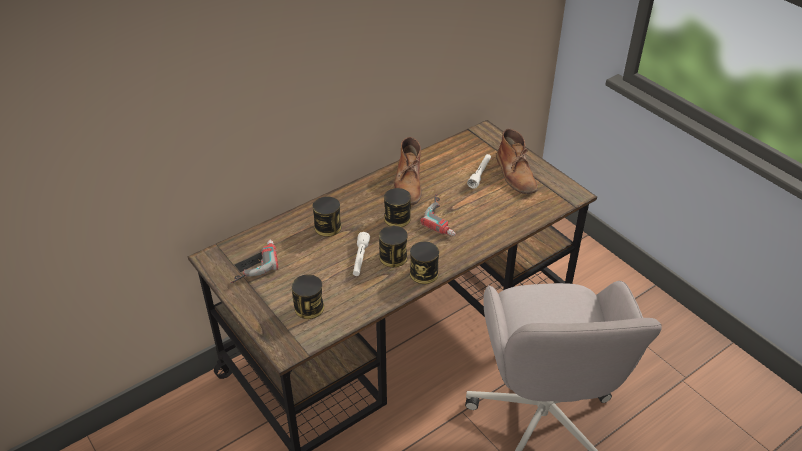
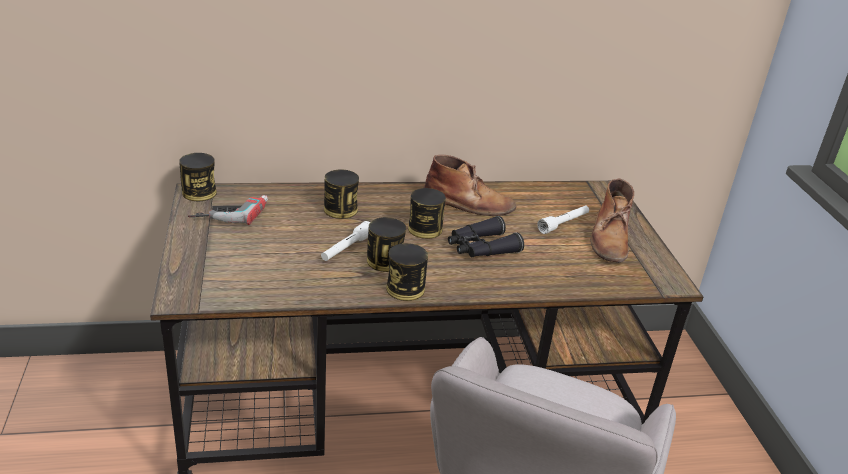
camera: 25 degrees right, 10 degrees down
can [292,274,324,319] -> can moved to [179,153,217,201]
brown boot [394,137,422,205] -> brown boot turned 105 degrees counterclockwise [423,155,516,216]
power drill [420,194,456,236] -> black binoculars [448,216,524,257]

